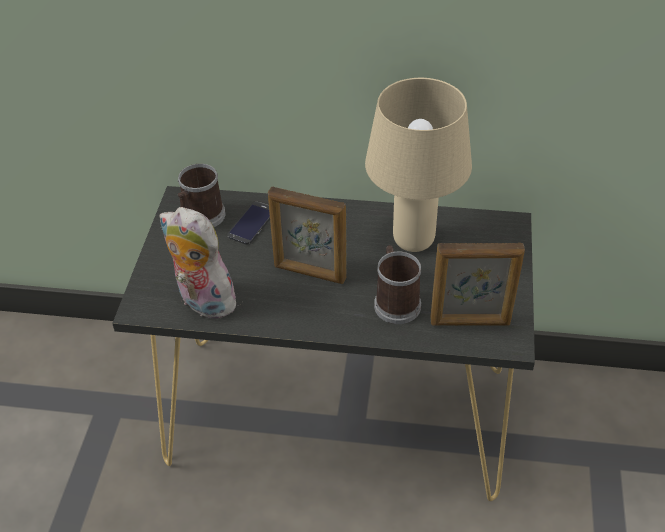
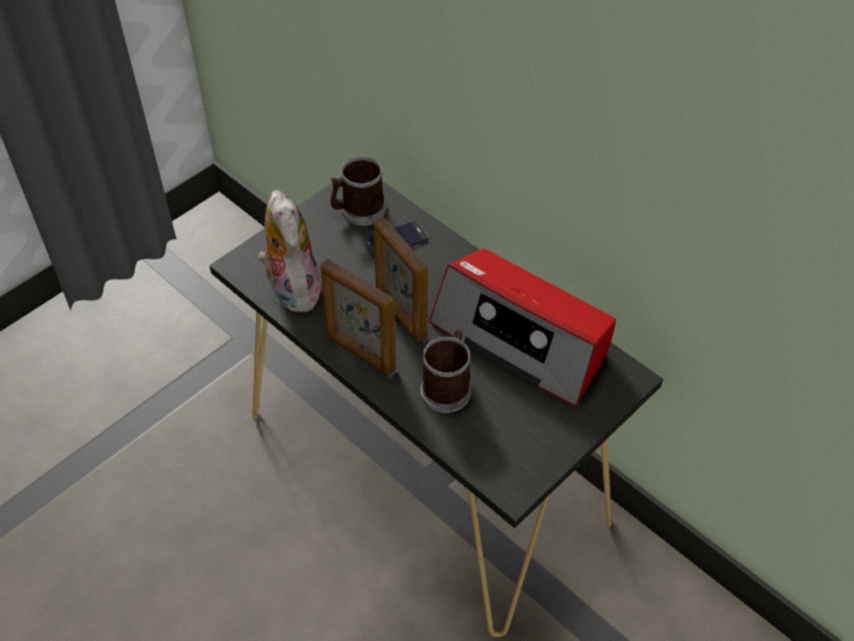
camera: 35 degrees right, 5 degrees up
beige table lamp [365,78,472,252] -> radio [429,248,616,407]
picture frame [430,243,525,326] -> picture frame moved to [320,258,396,375]

